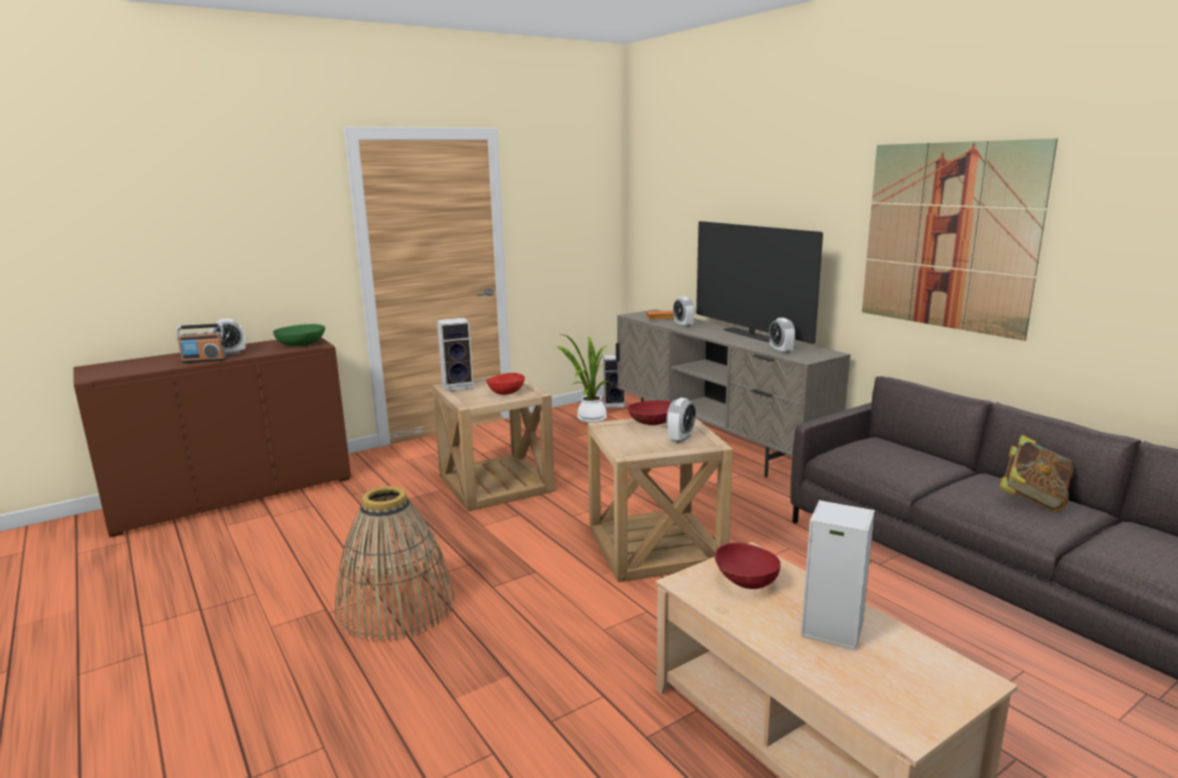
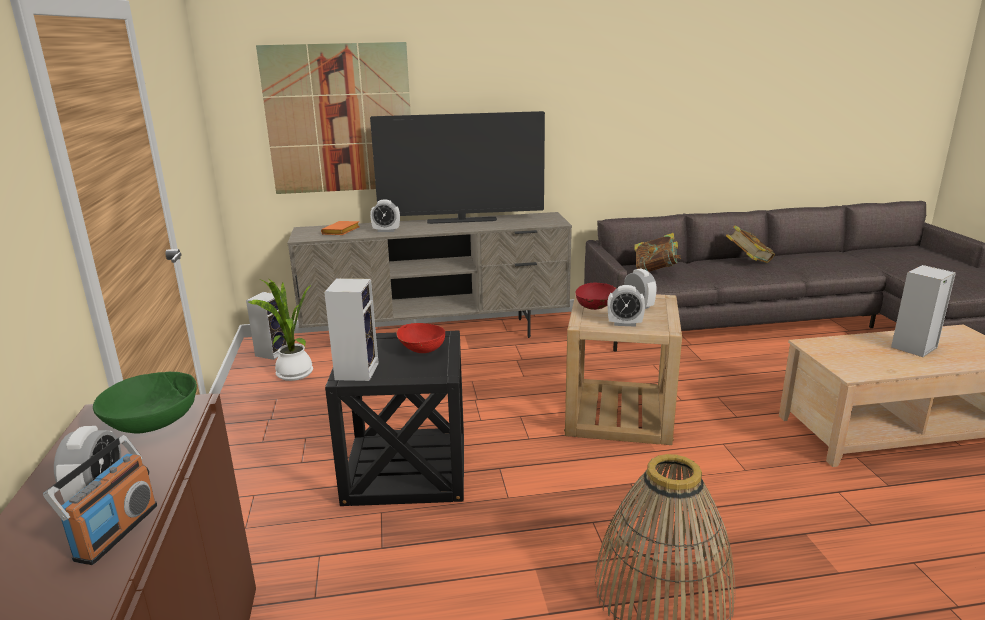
camera: 65 degrees left, 5 degrees up
beige side table [432,375,555,511] -> black side table [325,331,464,506]
red bowl [714,543,781,589] -> none
alarm clock [769,318,795,354] -> alarm clock moved to [608,285,645,327]
picture [862,138,1058,341] -> picture moved to [256,42,411,194]
none -> book [635,233,681,272]

